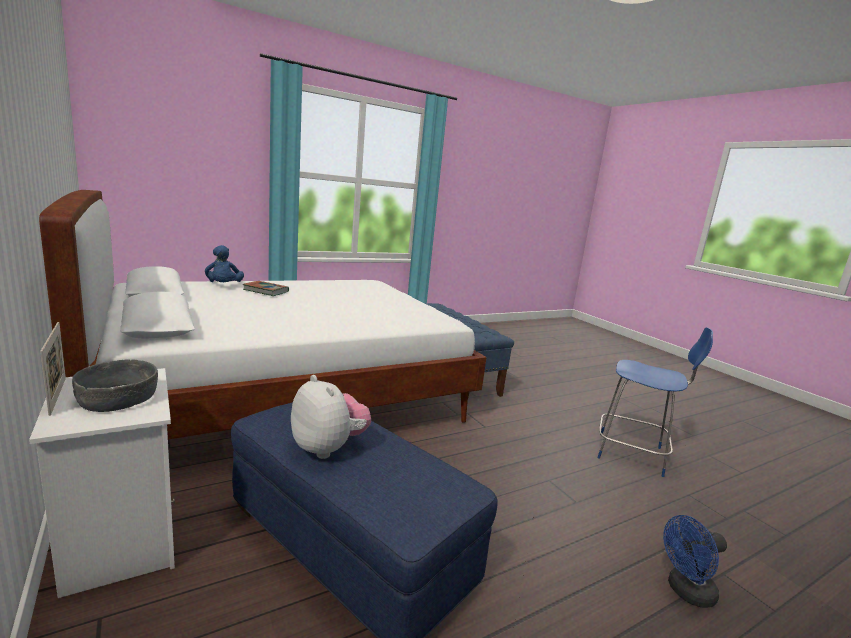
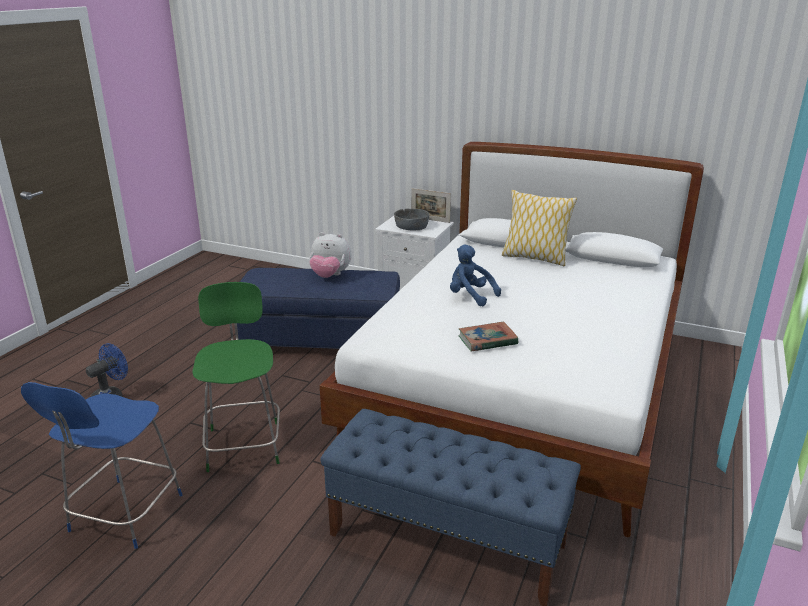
camera: 145 degrees right, 10 degrees up
blue plush toy [205,245,244,282] -> blue plush toy moved to [450,245,501,306]
book [243,281,289,296] -> book moved to [458,321,518,352]
blue chair [597,327,713,477] -> blue chair turned 60 degrees counterclockwise [21,382,182,549]
none -> green chair [192,282,280,472]
none -> pillow [502,190,577,266]

